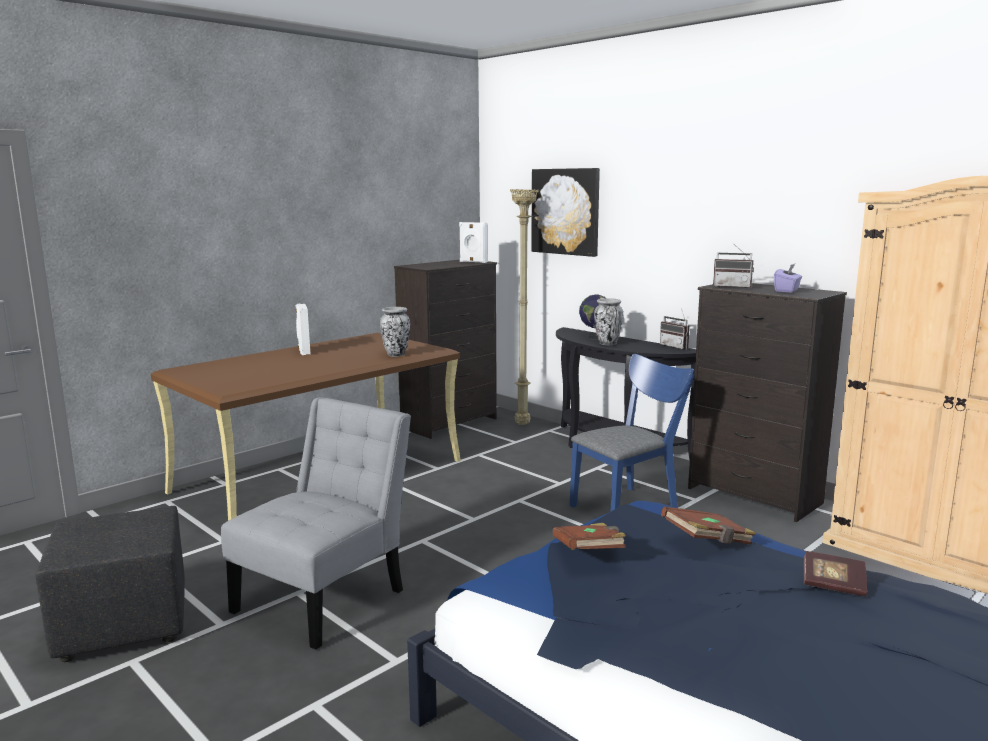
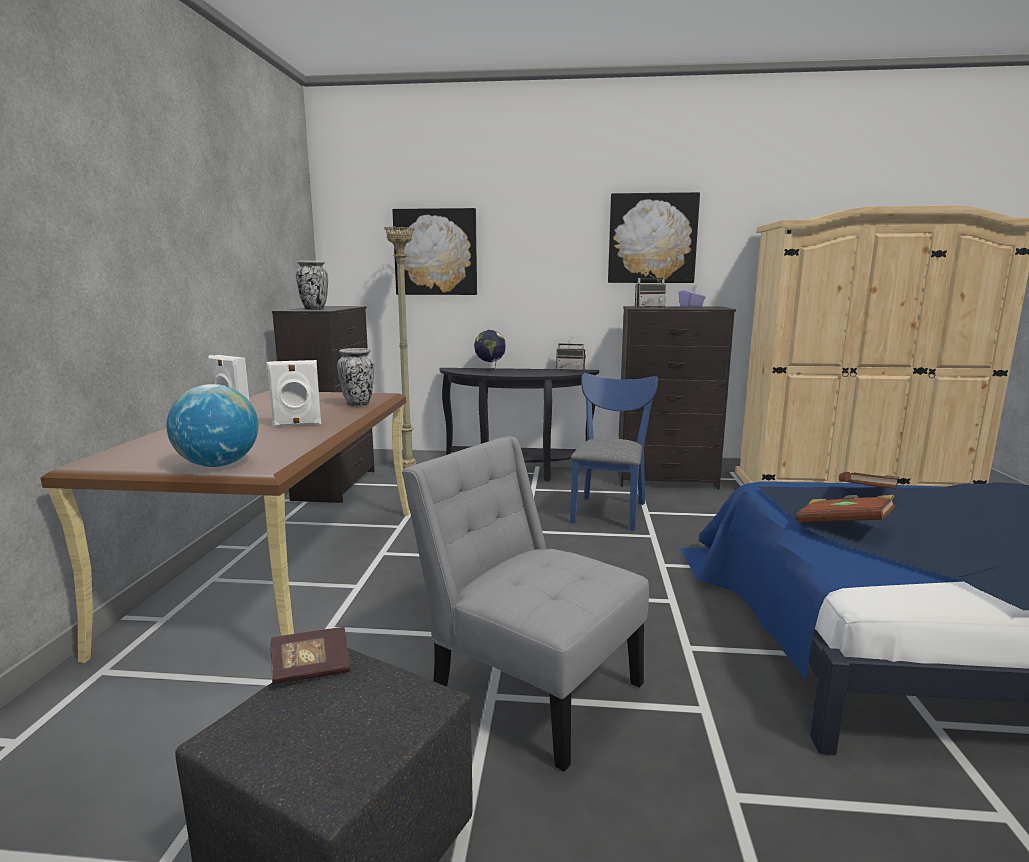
camera: 40 degrees left, 0 degrees up
grey chair [221,397,411,650] -> grey chair turned 45 degrees counterclockwise [402,436,649,772]
white speaker [459,222,488,263] -> white speaker moved to [266,360,321,427]
vase [594,298,623,346] -> vase moved to [296,261,328,310]
book [804,551,867,596] -> book moved to [270,627,350,685]
none -> globe [166,384,258,467]
none -> picture [608,192,700,283]

